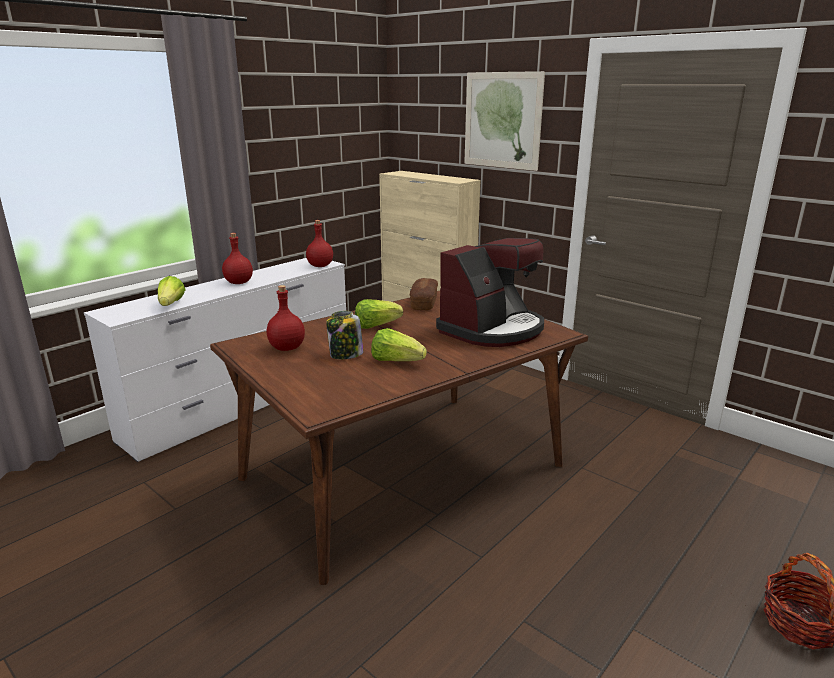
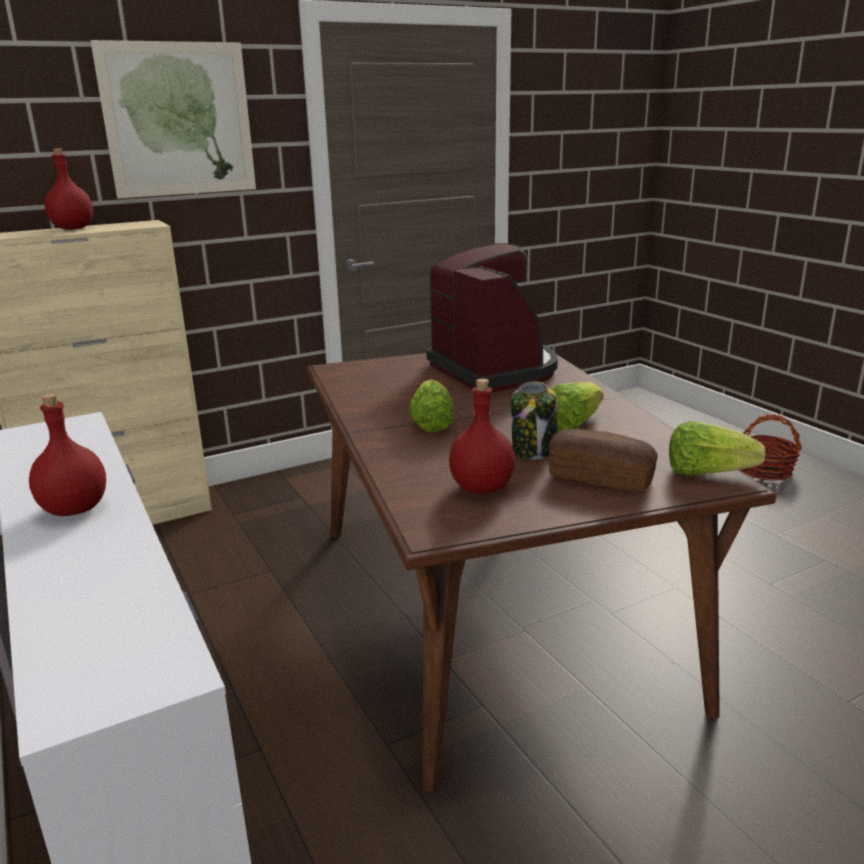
camera: 70 degrees left, 0 degrees up
lettuce [158,276,186,306] -> lettuce moved to [669,421,766,476]
red bottle [306,220,333,267] -> red bottle moved to [45,148,93,230]
bread [410,278,438,310] -> bread moved to [549,429,658,492]

